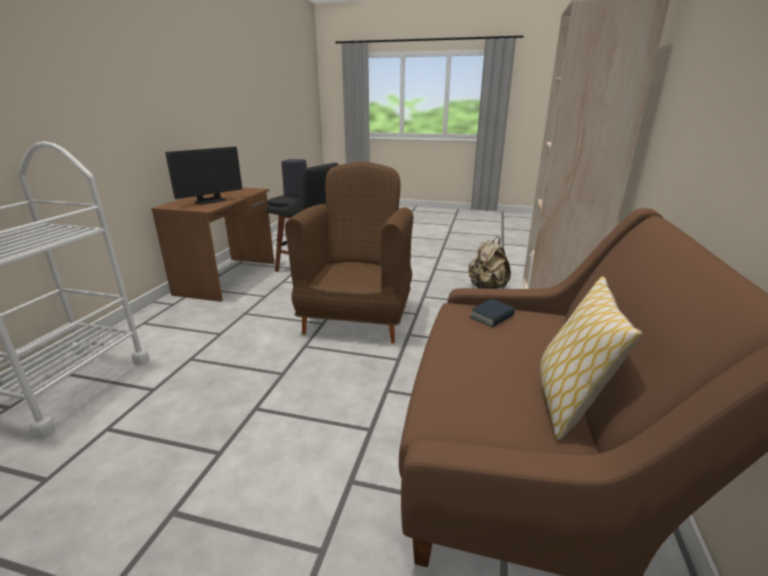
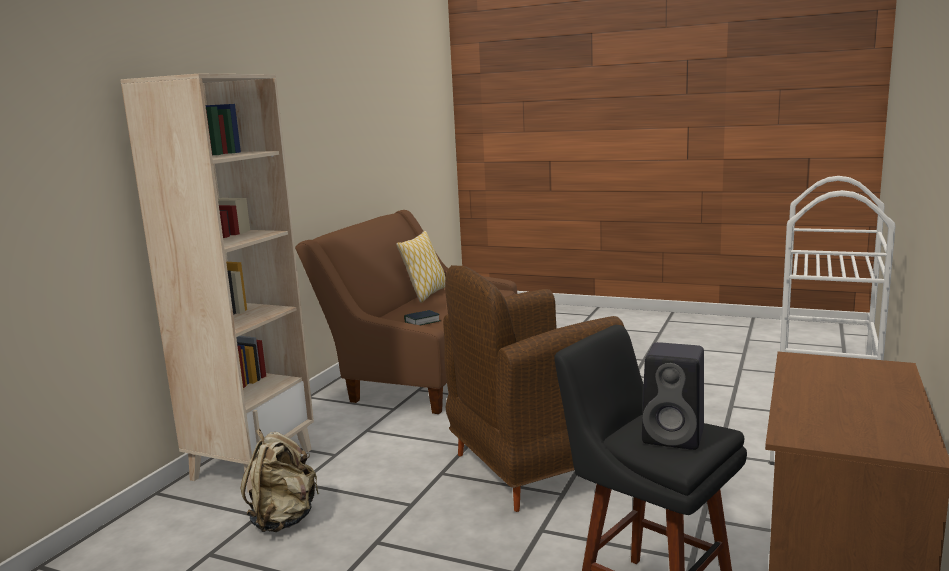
camera: 170 degrees left, 10 degrees down
monitor [165,147,242,205] -> none
brown armchair [285,162,414,343] -> brown armchair turned 45 degrees clockwise [443,265,624,512]

